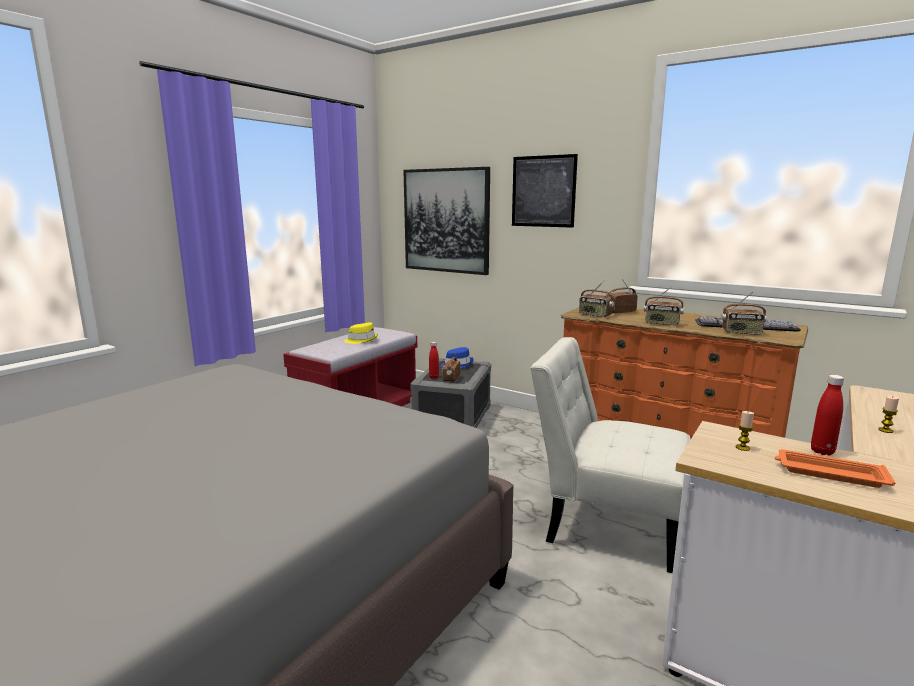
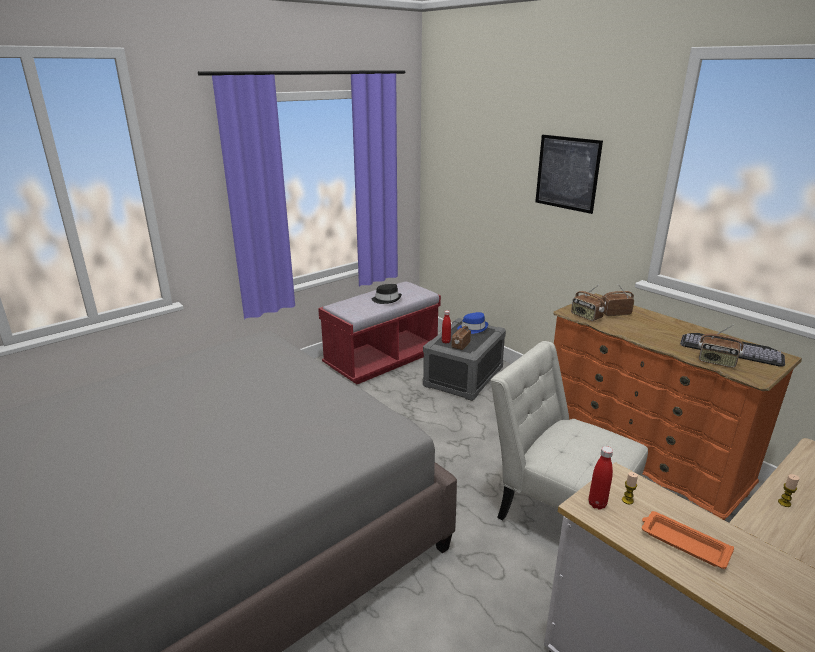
camera: 15 degrees right, 10 degrees up
yellow hat [344,322,378,344] -> black hat [372,284,402,304]
picture [403,167,490,275] -> none
radio [644,286,684,326] -> none
red bottle [811,375,844,455] -> red bottle moved to [589,446,613,510]

